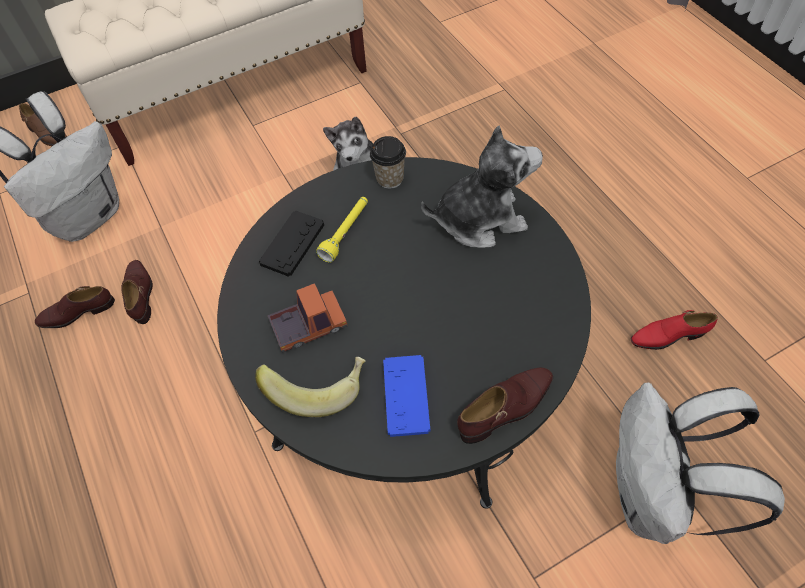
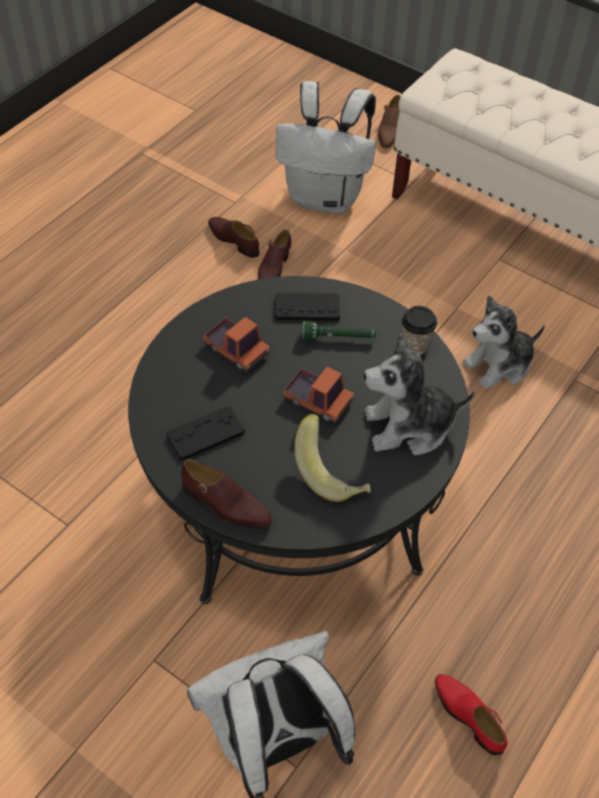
camera: 60 degrees right, 5 degrees down
brown shoe [121,260,153,324] -> brown shoe turned 150 degrees clockwise [258,230,291,279]
banana [255,357,366,417] -> banana moved to [294,414,371,502]
yellow flashlight [316,197,368,263] -> green flashlight [302,321,376,340]
blue game controller [383,355,430,437] -> black game controller [166,406,245,461]
plush toy [421,126,543,247] -> plush toy turned 120 degrees clockwise [364,334,475,456]
none -> toy truck [283,367,354,423]

